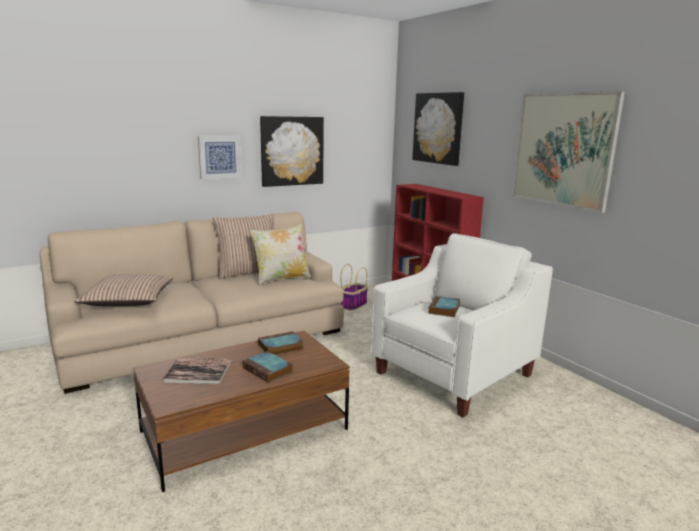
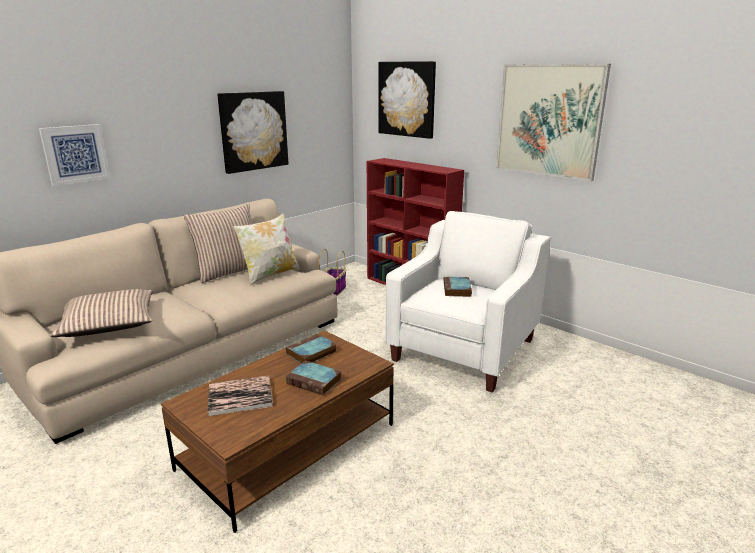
camera: 15 degrees left, 5 degrees up
picture [198,136,242,179] -> picture moved to [39,124,110,186]

